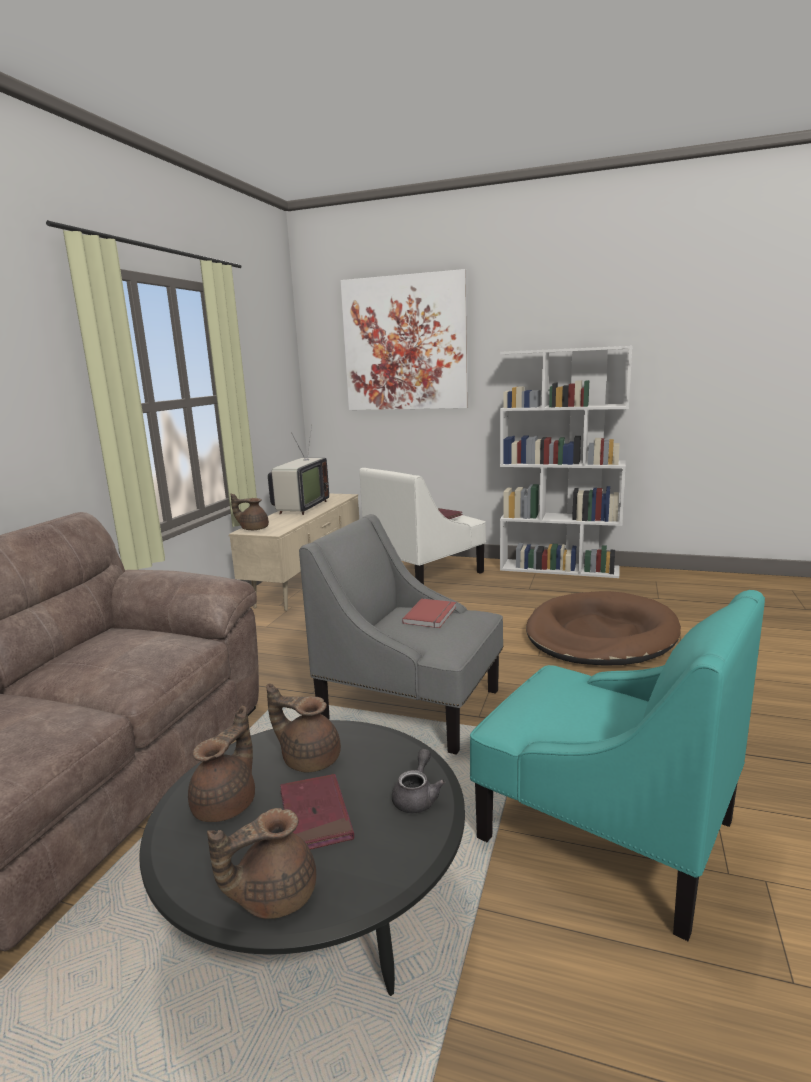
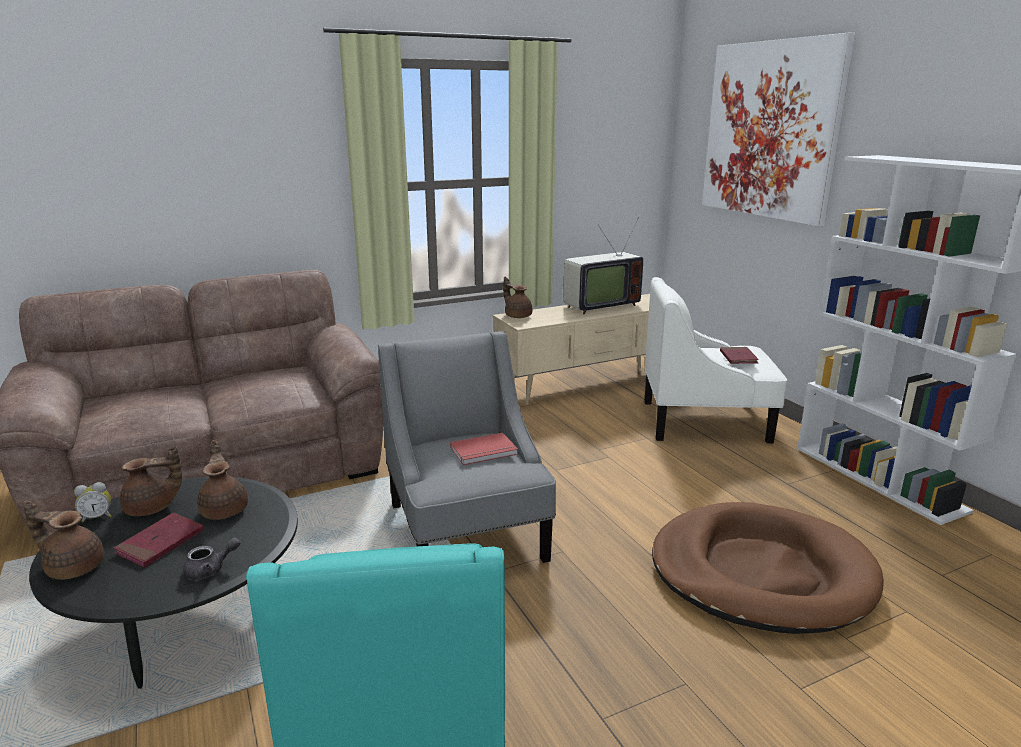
camera: 45 degrees right, 5 degrees up
none -> alarm clock [74,482,111,523]

